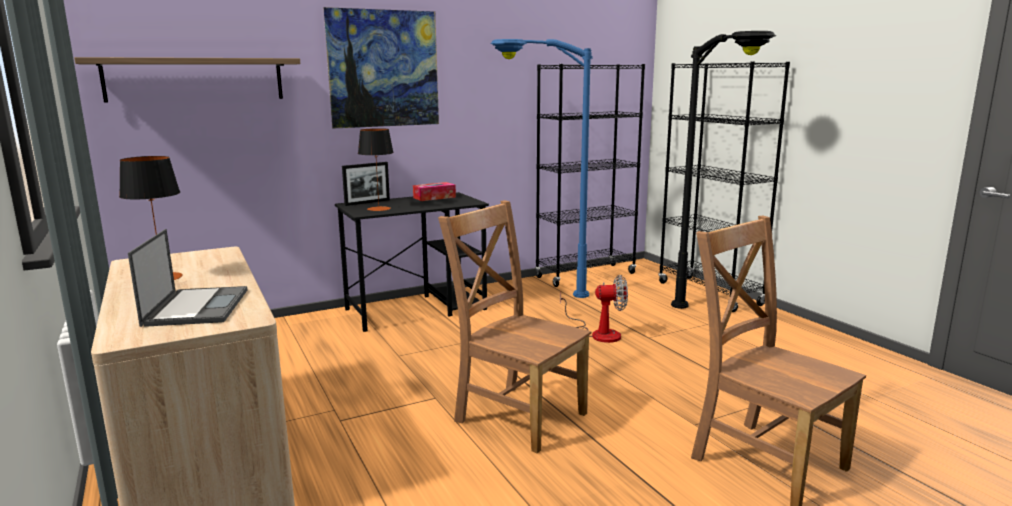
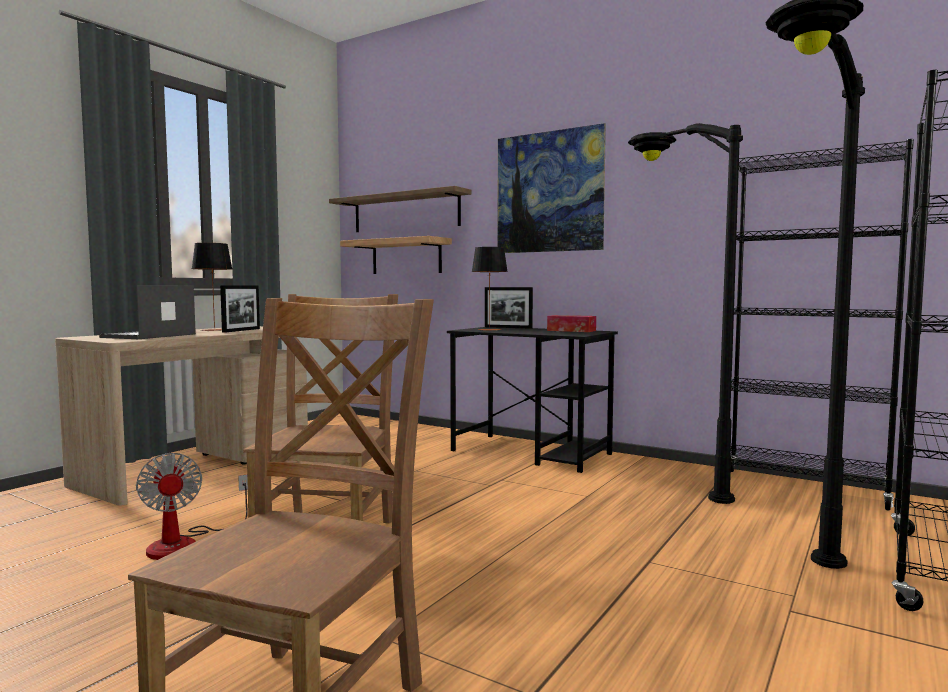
camera: 60 degrees right, 10 degrees down
laptop [128,229,247,327] -> laptop turned 150 degrees clockwise [99,285,196,339]
blue floor lamp [490,39,593,298] -> black floor lamp [628,123,743,504]
fan [560,275,628,343] -> fan moved to [136,453,248,560]
none -> picture frame [220,285,260,333]
none -> shelf [340,236,452,274]

